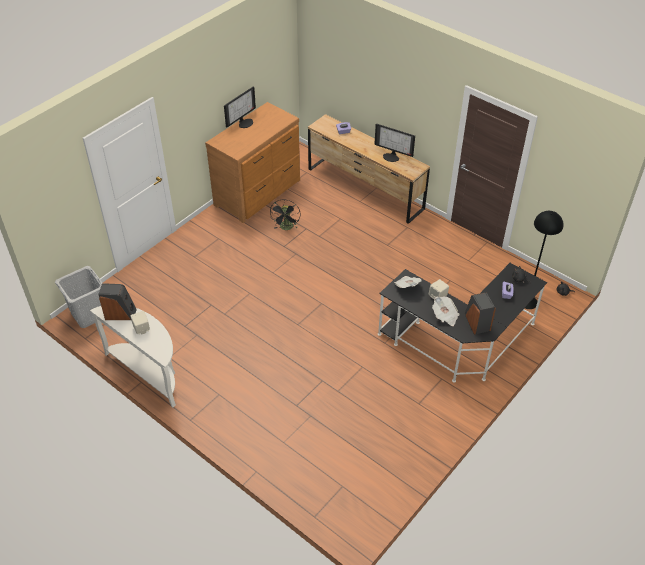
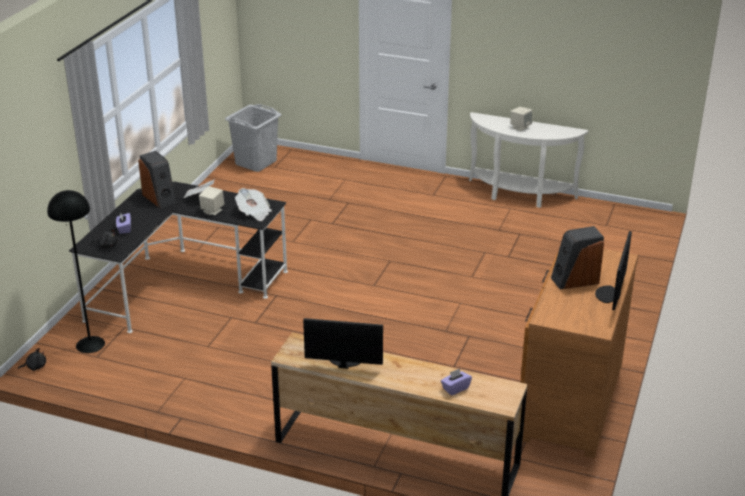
camera: 160 degrees right, 15 degrees down
grey laundry basket [55,266,102,328] -> grey laundry basket moved to [225,104,282,172]
speaker [98,283,137,320] -> speaker moved to [551,226,604,289]
black fan [270,199,301,230] -> none

